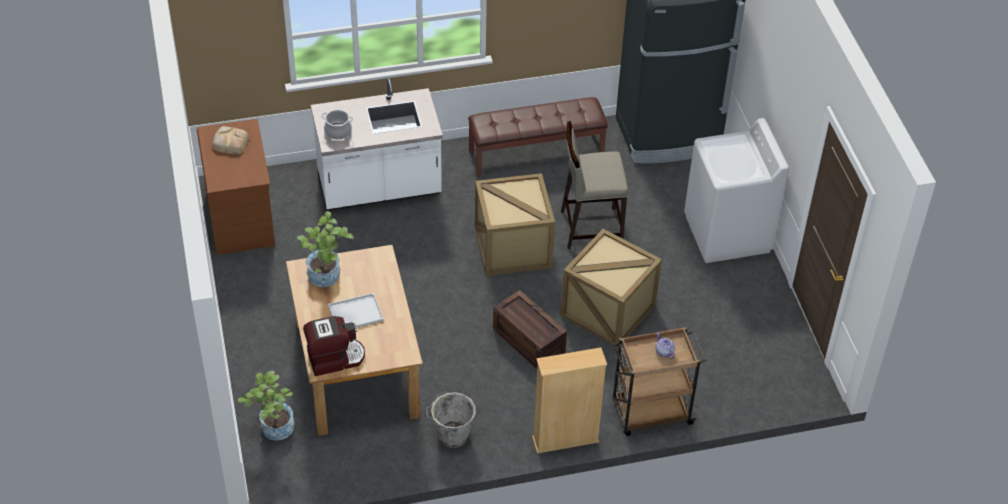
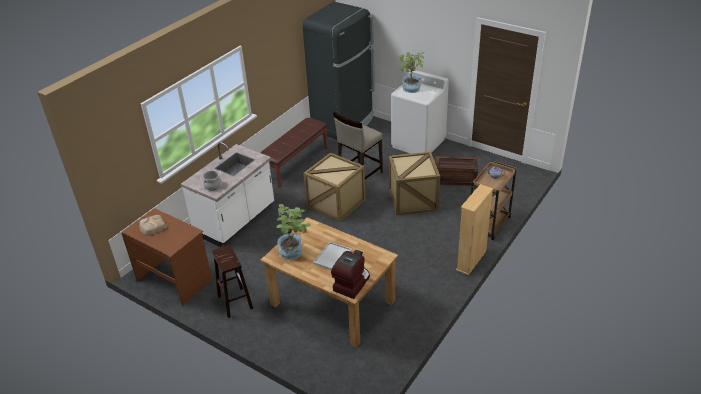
camera: 40 degrees left, 10 degrees down
potted plant [238,371,294,441] -> potted plant moved to [398,52,425,93]
grey bucket [426,391,476,448] -> none
crate [493,290,567,369] -> crate moved to [436,156,478,186]
none -> brown stool [212,245,253,318]

